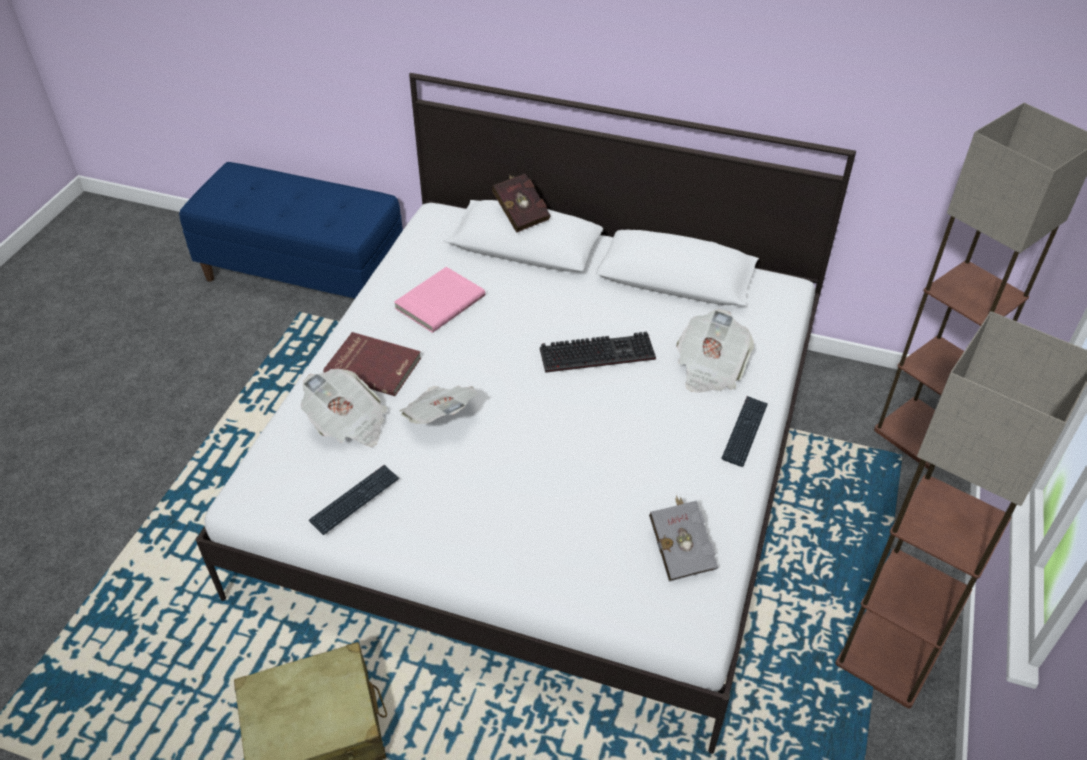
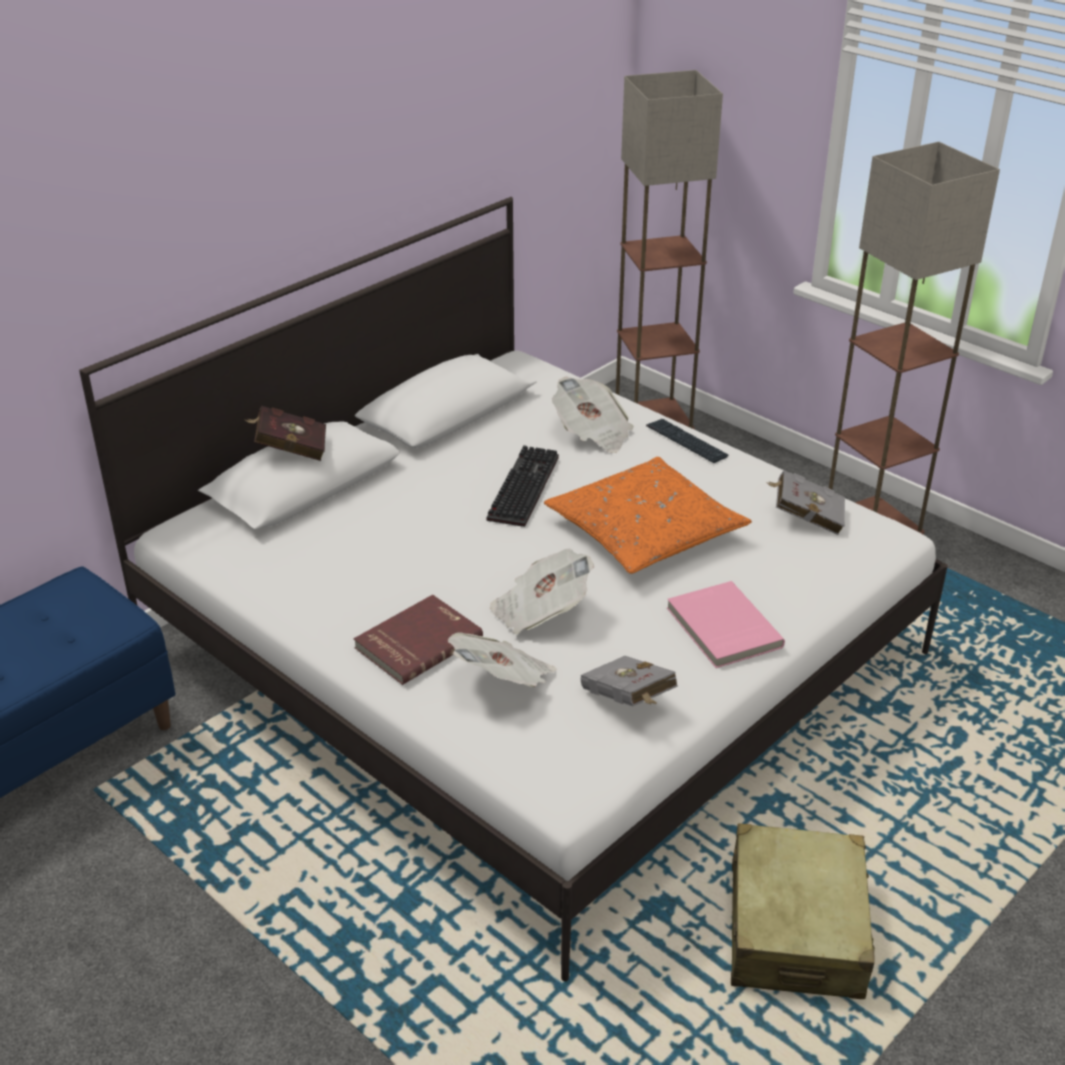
camera: 65 degrees left, 10 degrees down
keyboard [309,465,400,535] -> grey book [581,656,678,707]
pink book [394,267,485,333] -> pink book moved to [667,581,785,668]
none -> orange pillow [544,457,752,574]

